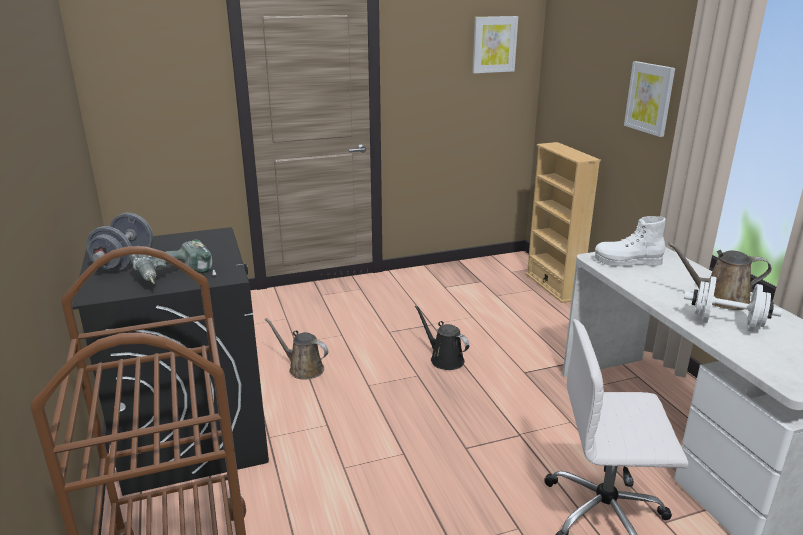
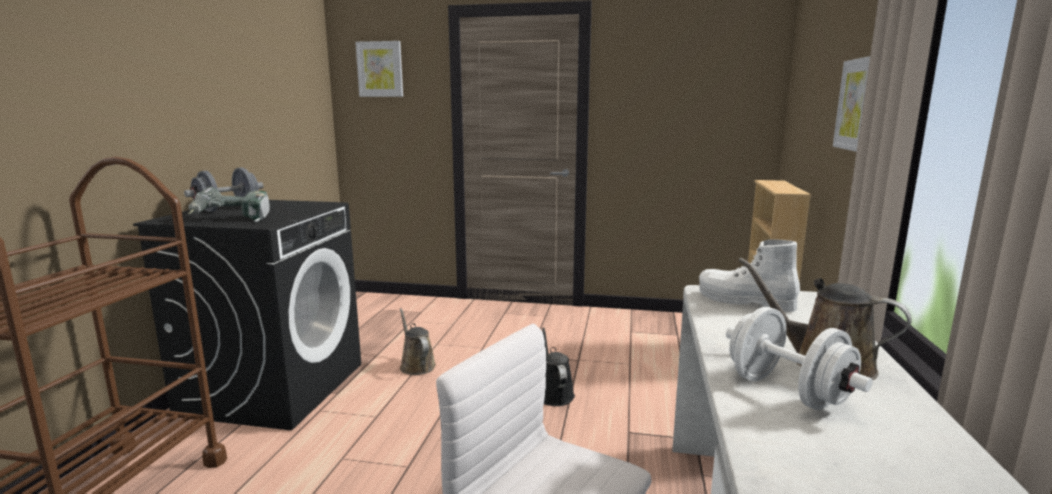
camera: 30 degrees right, 10 degrees down
picture [472,16,518,73] -> picture moved to [355,41,403,97]

